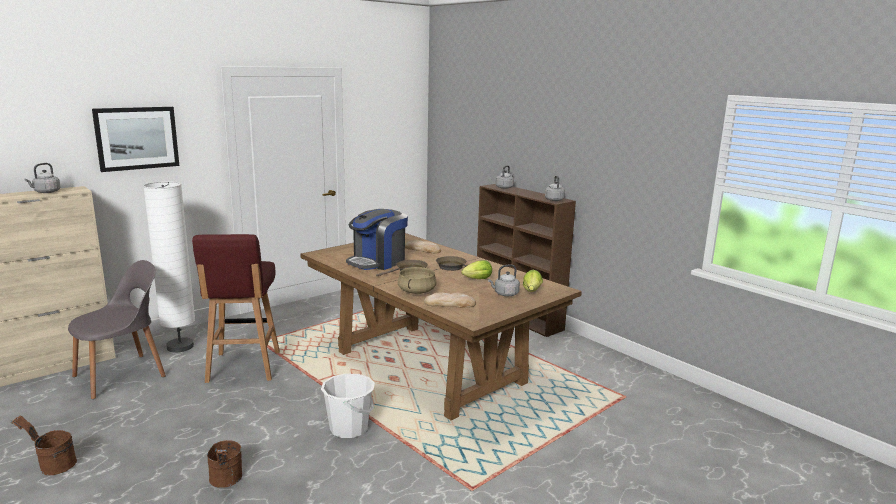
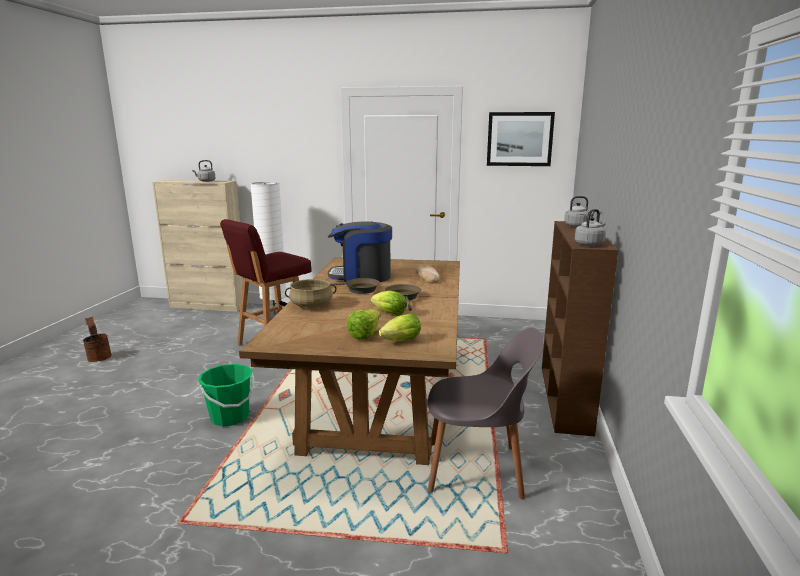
camera: 50 degrees right, 0 degrees up
grey chair [68,260,166,399] -> grey chair moved to [428,328,544,499]
picture [92,107,179,172] -> picture moved to [487,112,555,166]
brown bucket [207,440,242,488] -> none
white bucket [321,374,375,438] -> green bucket [198,364,254,426]
bread [424,293,476,308] -> none
grey kettle [488,265,520,296] -> lettuce [347,309,380,340]

